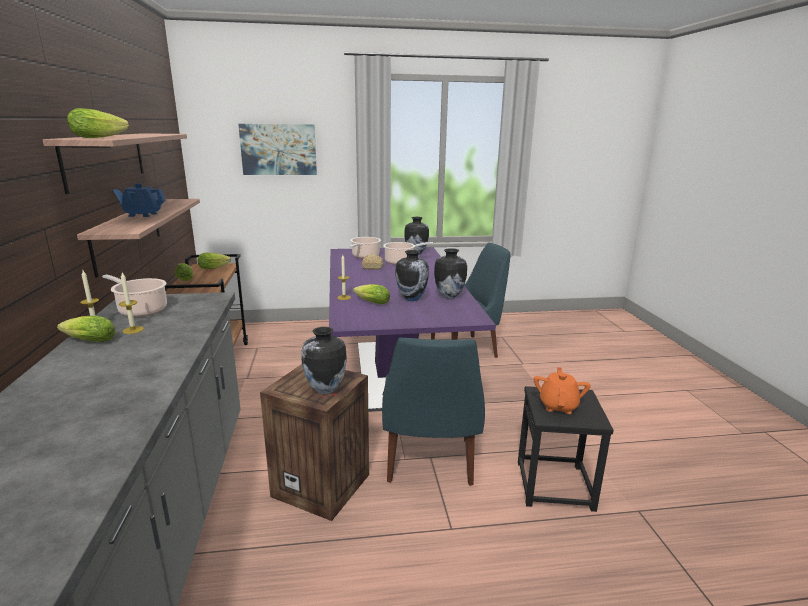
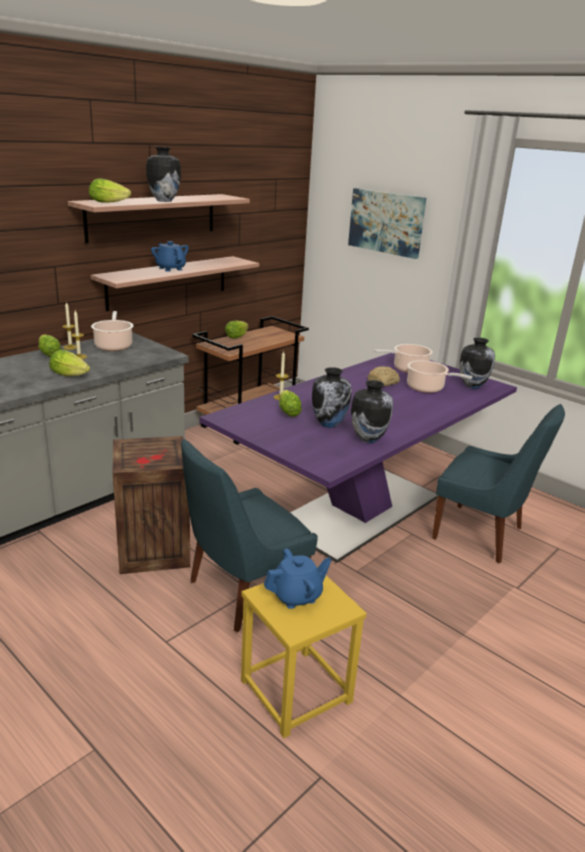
camera: 50 degrees right, 5 degrees up
lettuce [197,253,231,269] -> lettuce moved to [49,350,90,376]
vase [301,327,347,394] -> vase moved to [146,147,181,202]
black stool [518,386,614,512] -> yellow stool [241,567,367,738]
orange teapot [534,367,591,414] -> blue teapot [264,548,331,609]

